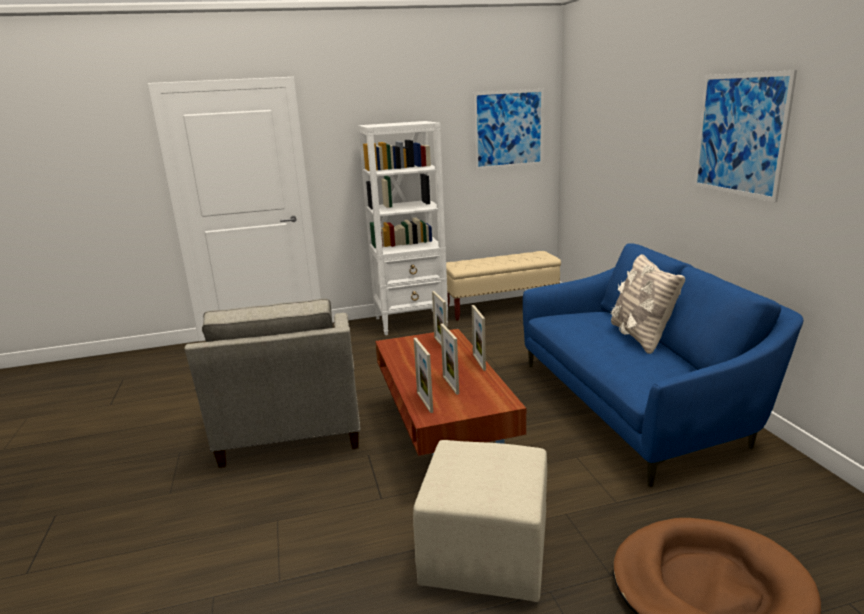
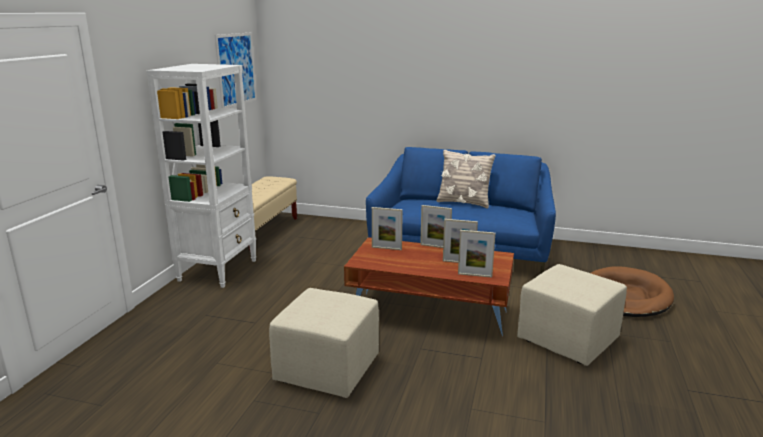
camera: 60 degrees left, 0 degrees up
grey armchair [184,299,361,468] -> beige ottoman [269,288,379,398]
picture [694,70,797,202] -> none

